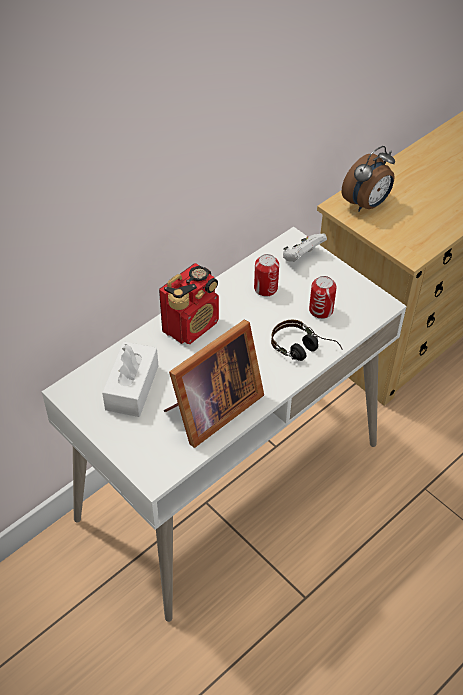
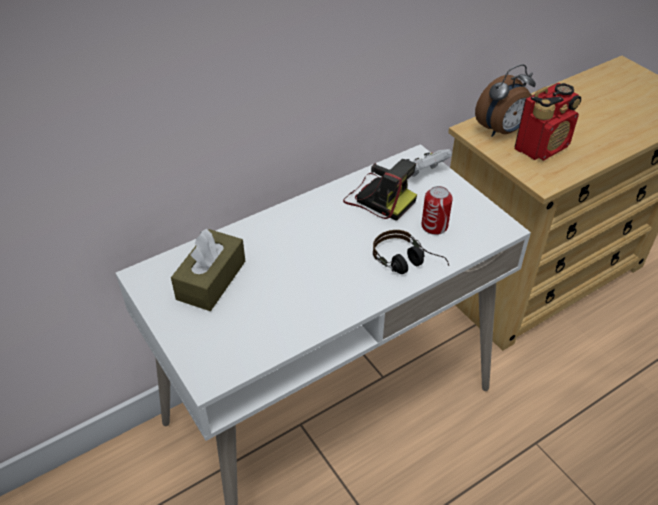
camera: 10 degrees right, 5 degrees down
white tissue box [102,341,158,417] -> brown tissue box [171,229,245,311]
radio [159,263,219,344] -> radio moved to [515,83,581,161]
picture frame [164,320,264,448] -> none
can [254,254,279,296] -> camera [343,159,417,221]

